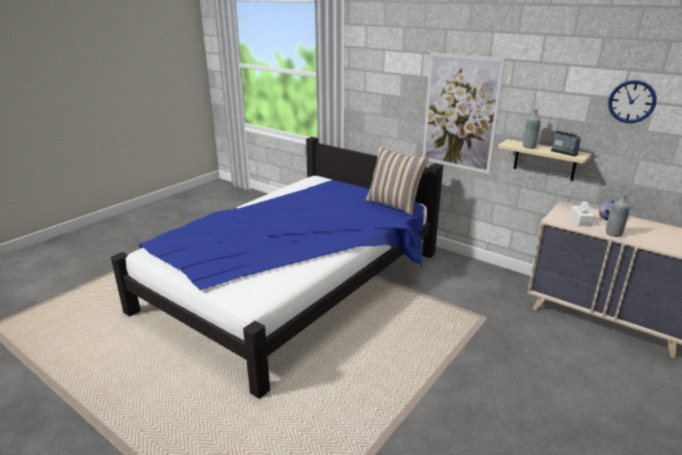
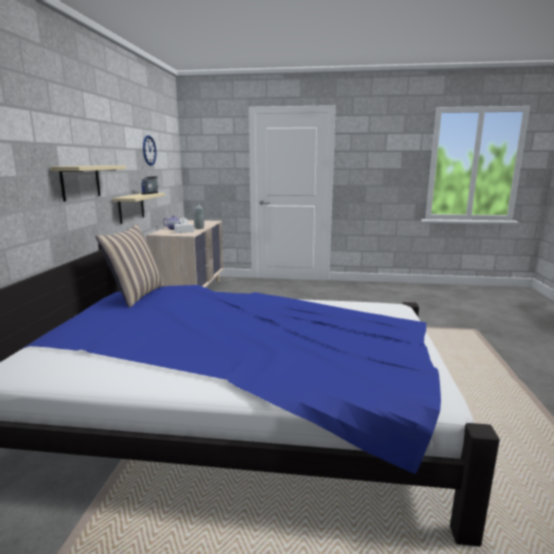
camera: 120 degrees left, 10 degrees down
picture [422,52,506,174] -> beige shelf [50,166,126,202]
grey bottle [523,109,541,149] -> none

